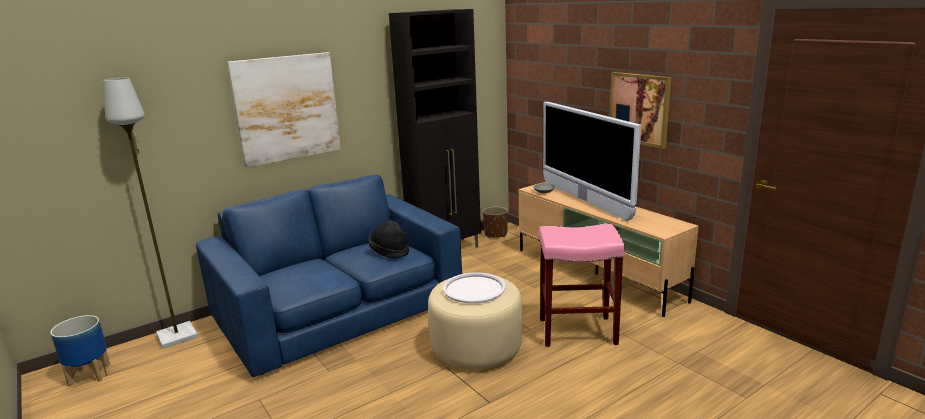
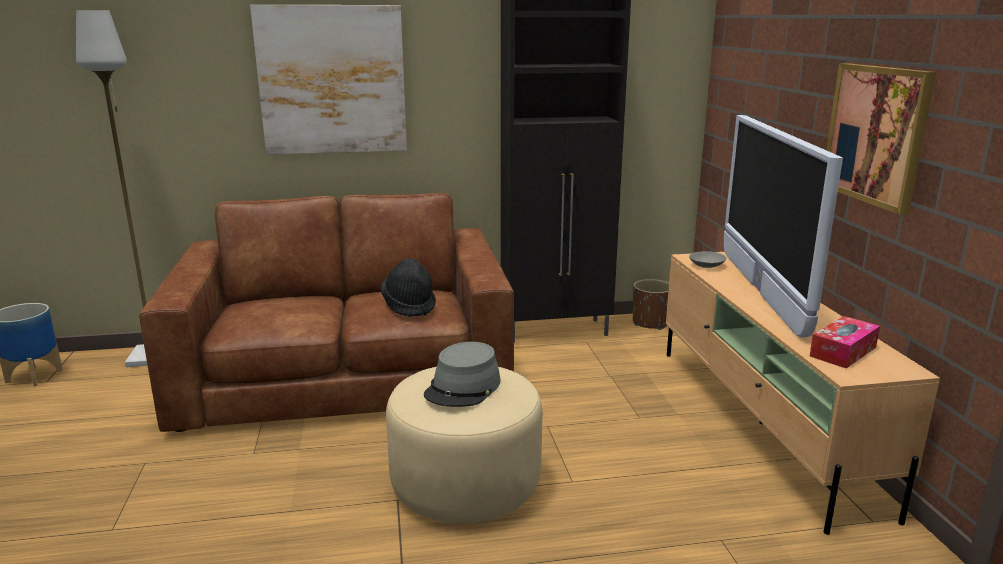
camera: 25 degrees right, 0 degrees up
blue sofa [196,174,462,377] -> brown sofa [139,193,514,432]
white tray [443,272,506,303] -> grey hat [424,342,500,407]
pink stool [539,224,625,347] -> none
none -> tissue box [810,316,880,368]

